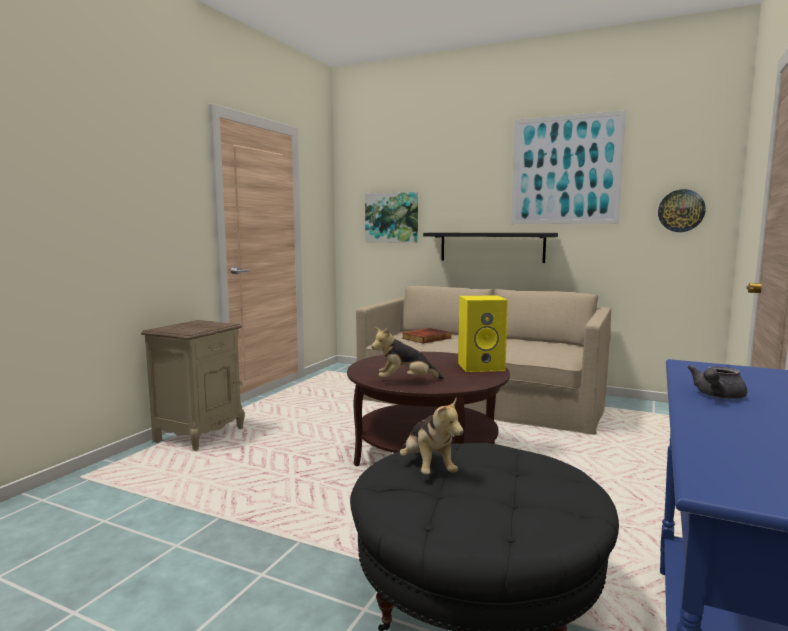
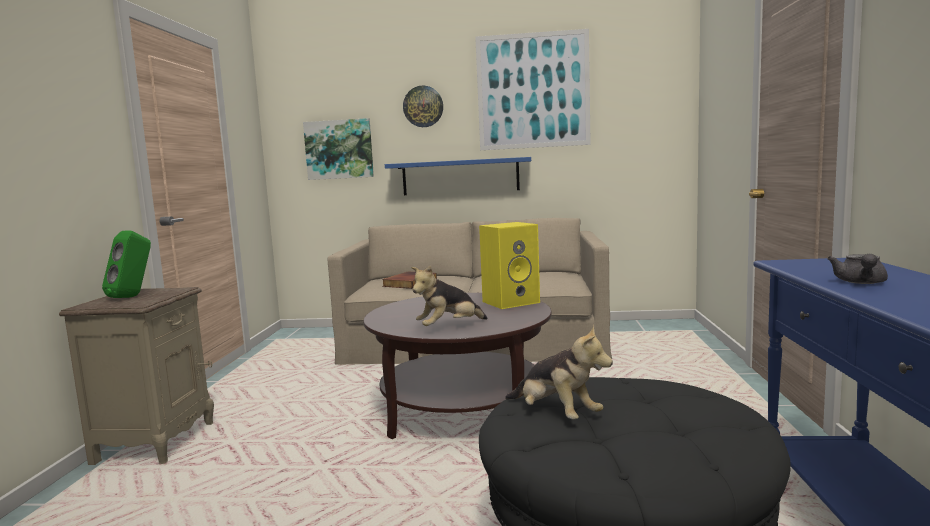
camera: 20 degrees left, 0 degrees up
black shelf [423,233,558,263] -> blue shelf [385,157,531,195]
wall clock [658,189,706,232] -> wall clock moved to [403,85,443,127]
none -> green speaker [102,230,151,298]

